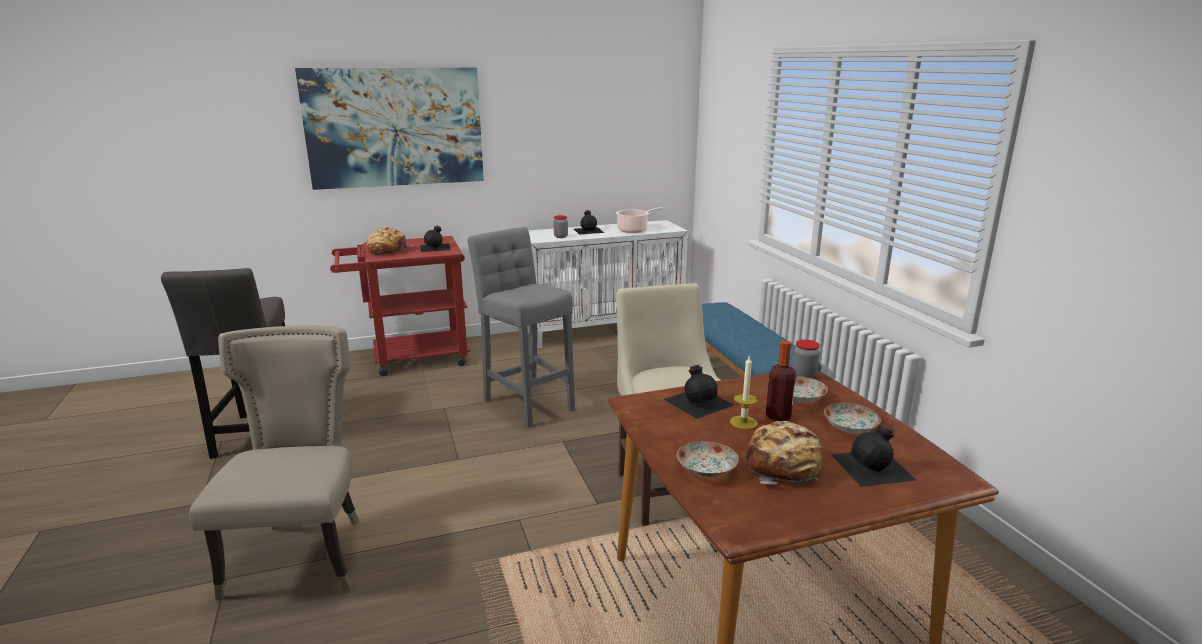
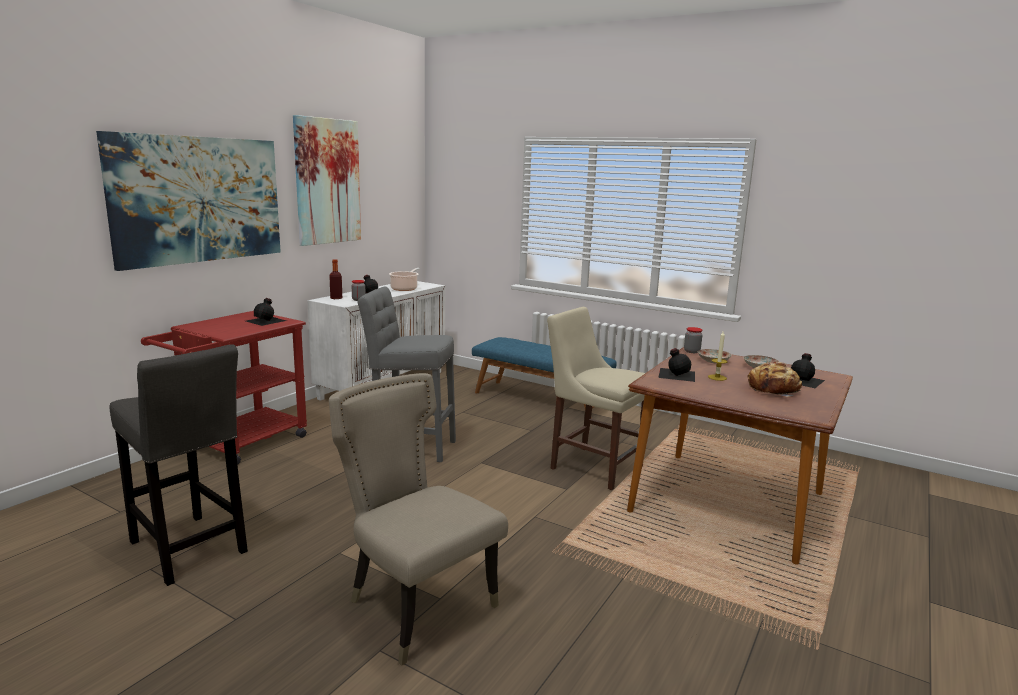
camera: 40 degrees left, 5 degrees down
bread [366,227,413,255] -> none
plate [677,441,739,478] -> none
bottle [766,340,796,421] -> bottle moved to [329,259,342,299]
none -> picture [293,115,361,246]

